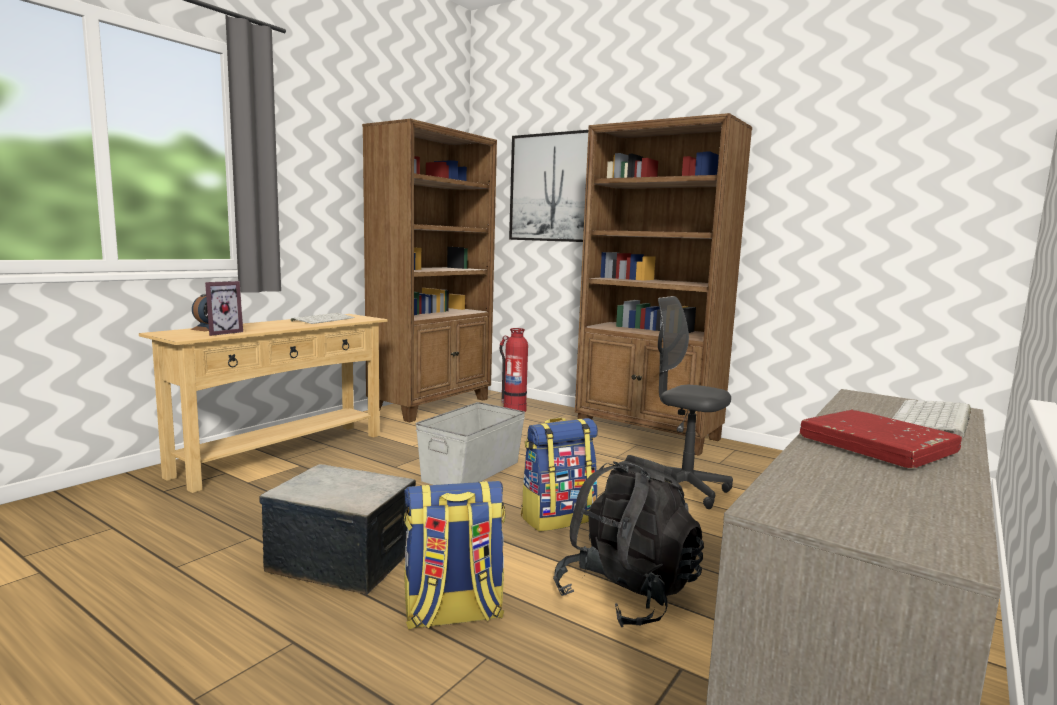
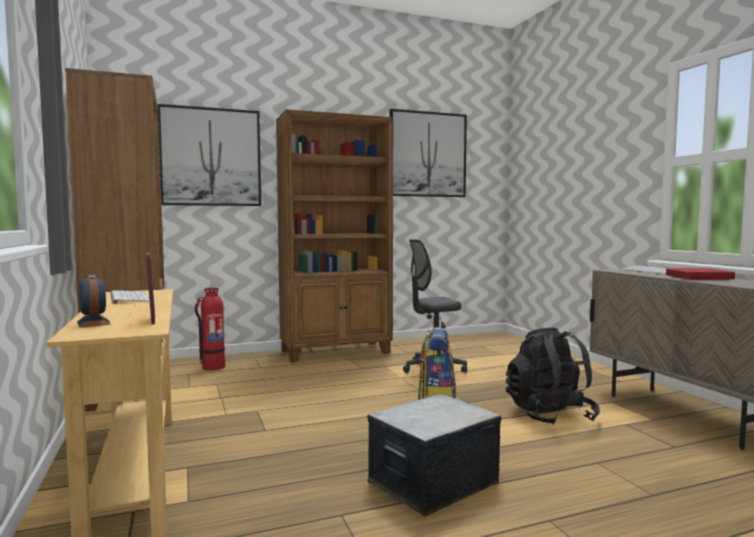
camera: 55 degrees left, 5 degrees down
backpack [404,481,506,630] -> none
grey storage box [416,402,525,485] -> none
none -> picture [390,109,467,197]

